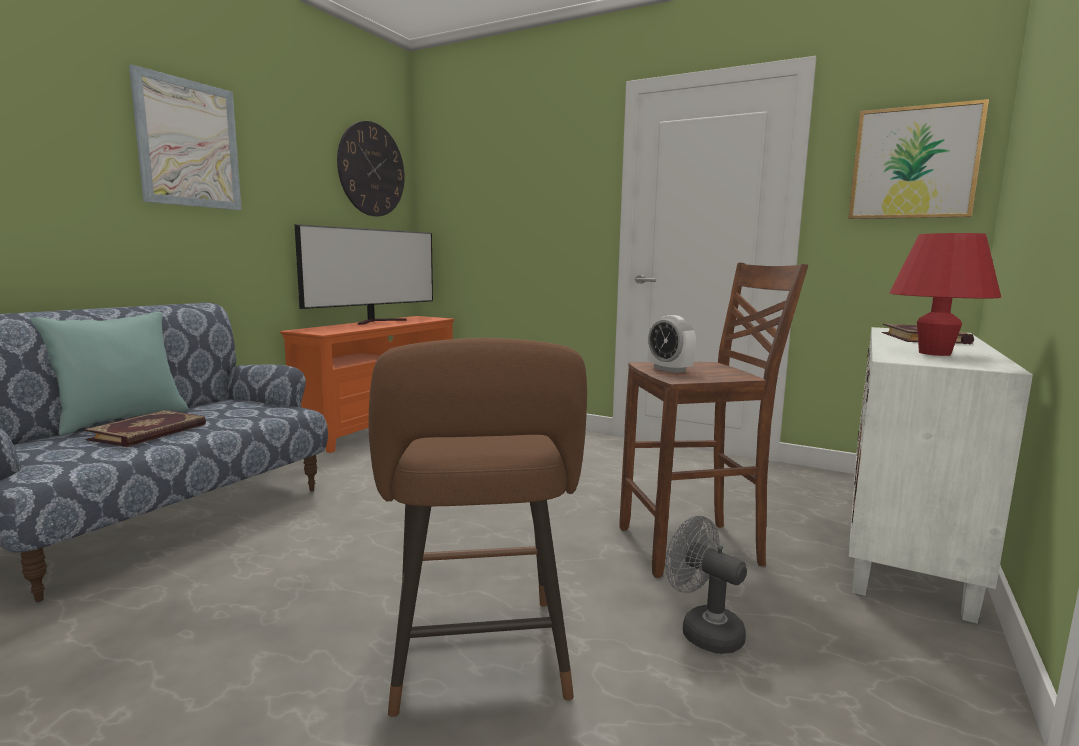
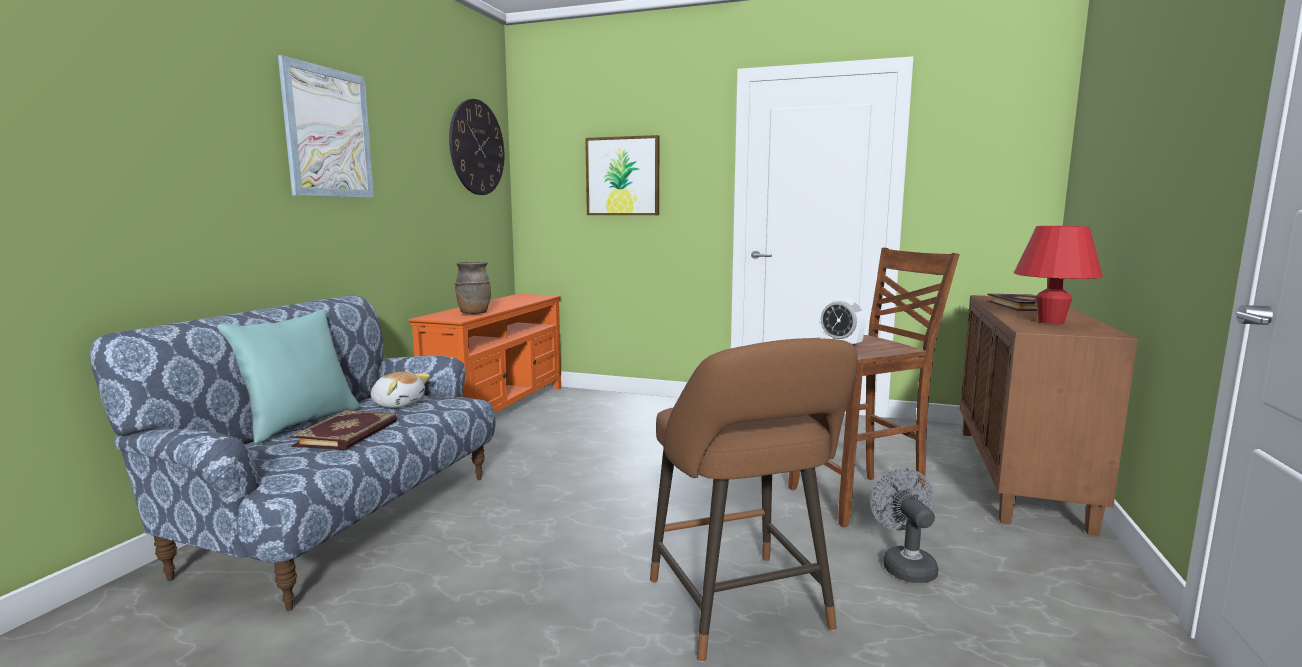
camera: 10 degrees left, 0 degrees up
television [295,224,433,325] -> none
grey fan [665,516,747,654] -> grey fan turned 45 degrees clockwise [870,468,938,583]
picture [848,99,989,219] -> picture moved to [585,135,659,215]
white cabinet [849,327,1033,624] -> brown cabinet [960,295,1138,536]
none -> plush toy [371,372,430,408]
none -> brown vase [455,262,491,314]

